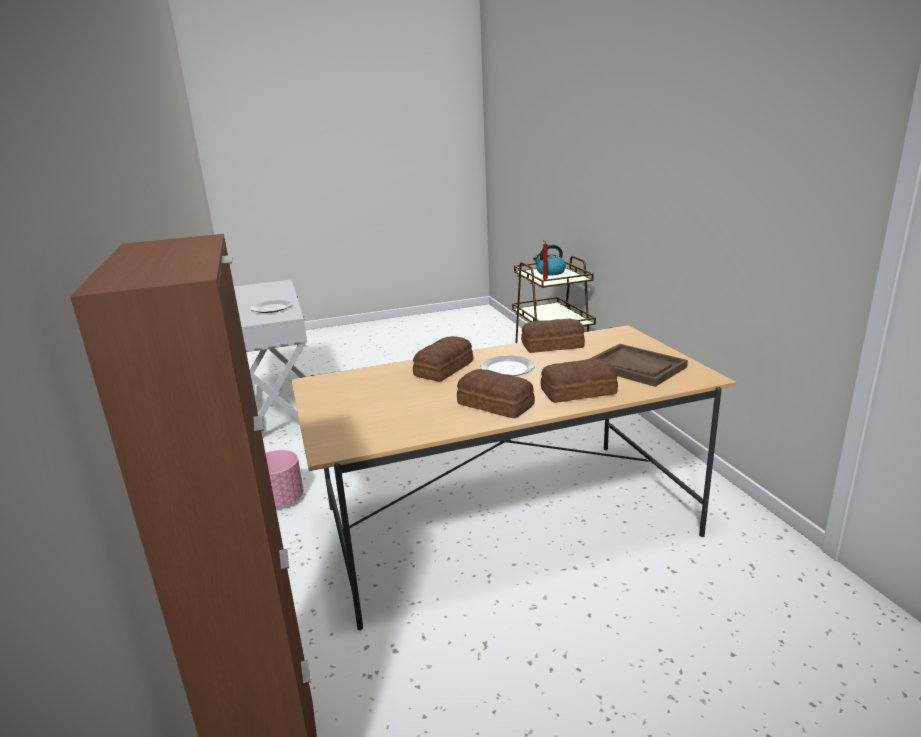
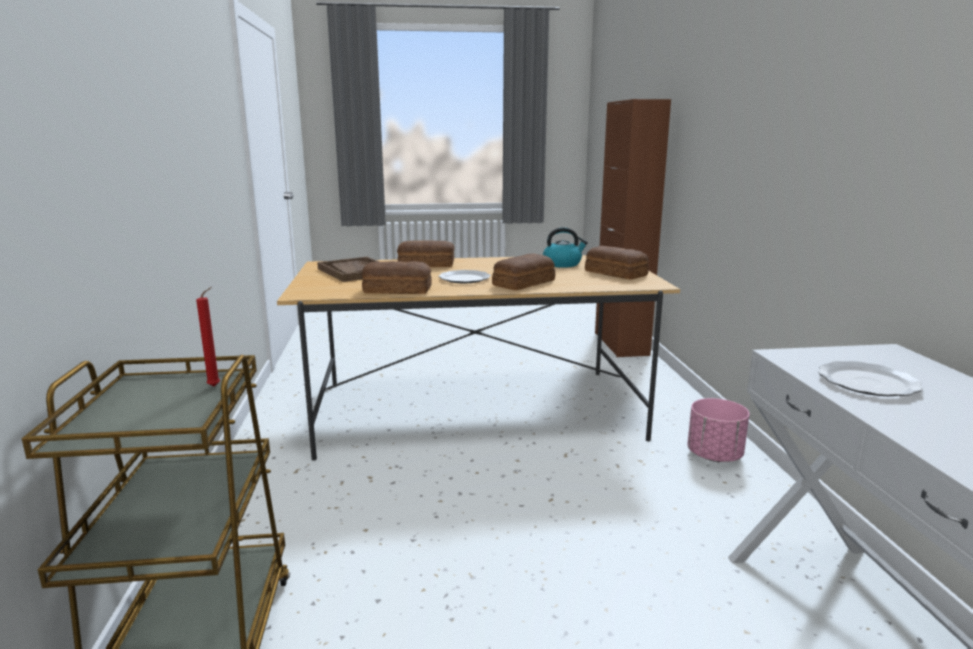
camera: 170 degrees left, 5 degrees down
bread [457,369,535,418] -> bread moved to [585,246,649,280]
kettle [533,245,566,275] -> kettle moved to [543,227,588,268]

